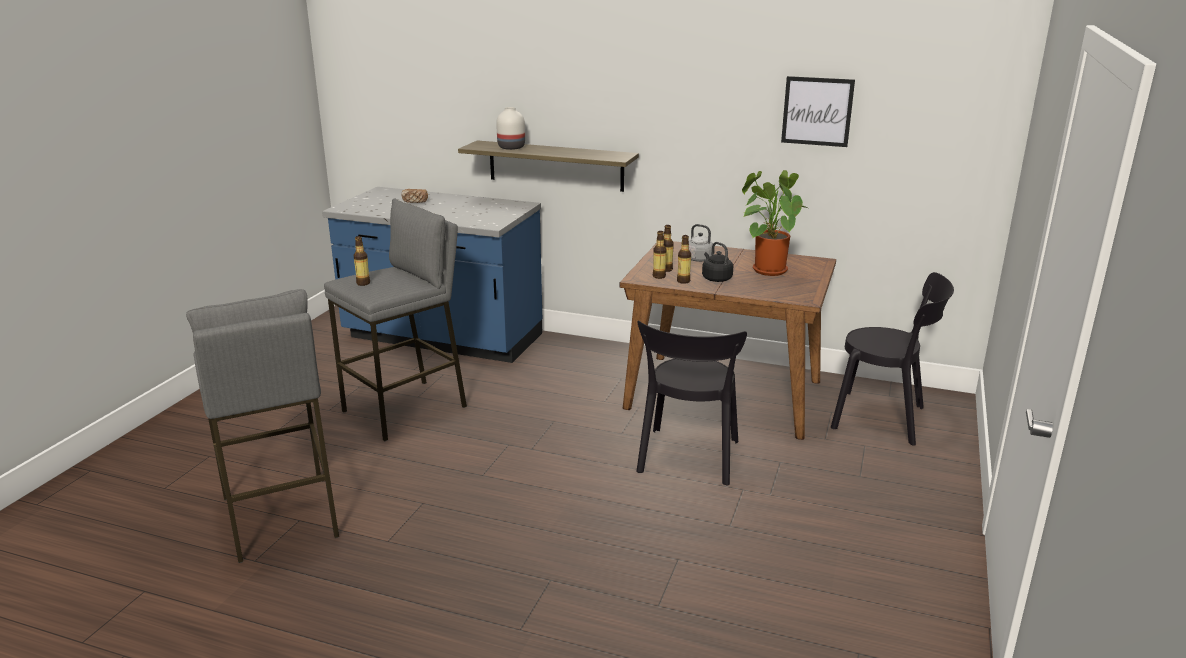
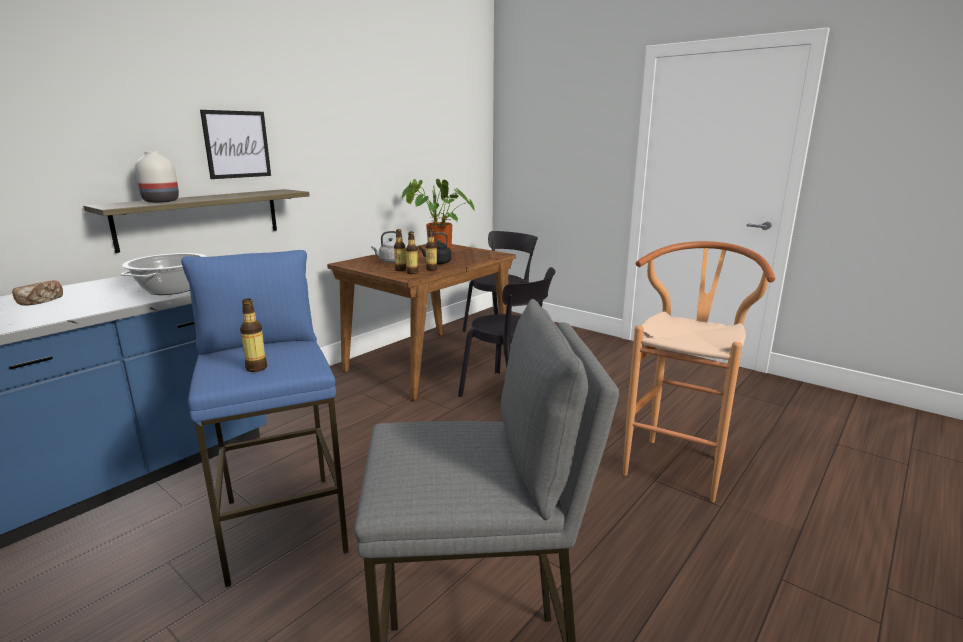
camera: 70 degrees left, 5 degrees down
grey stool [324,198,467,441] -> blue stool [181,250,349,588]
picture [781,76,855,147] -> picture moved to [200,110,271,179]
none -> cooking pot [120,253,207,295]
none -> brown stool [623,241,775,502]

